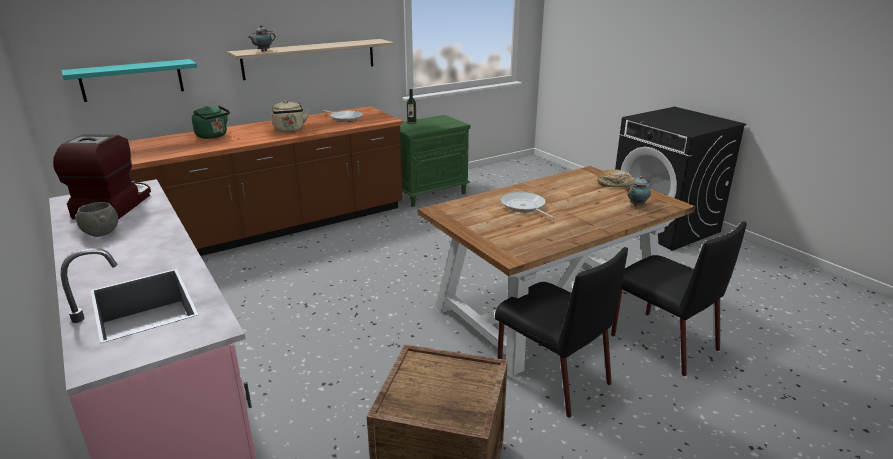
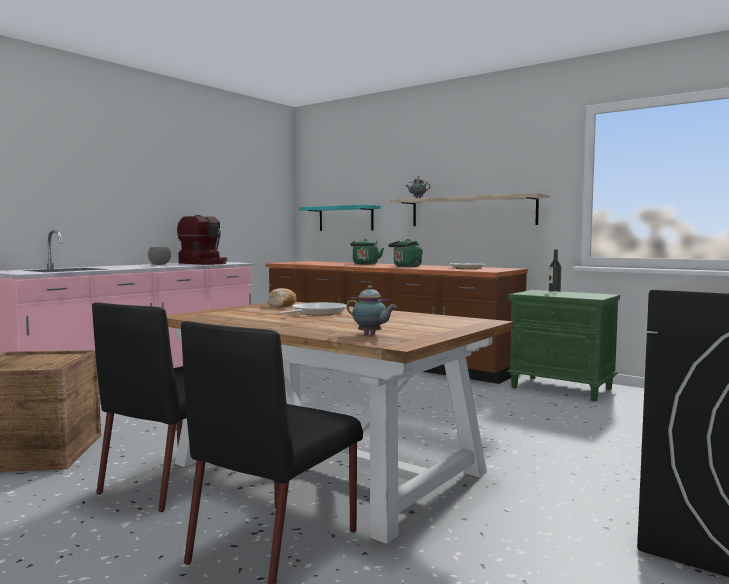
camera: 70 degrees right, 20 degrees down
coffee machine [53,134,151,219] -> coffee machine turned 60 degrees clockwise [177,215,227,265]
beige kettle [272,101,309,132] -> green kettle [388,239,423,267]
bread [597,169,635,187] -> bread moved to [267,288,297,307]

